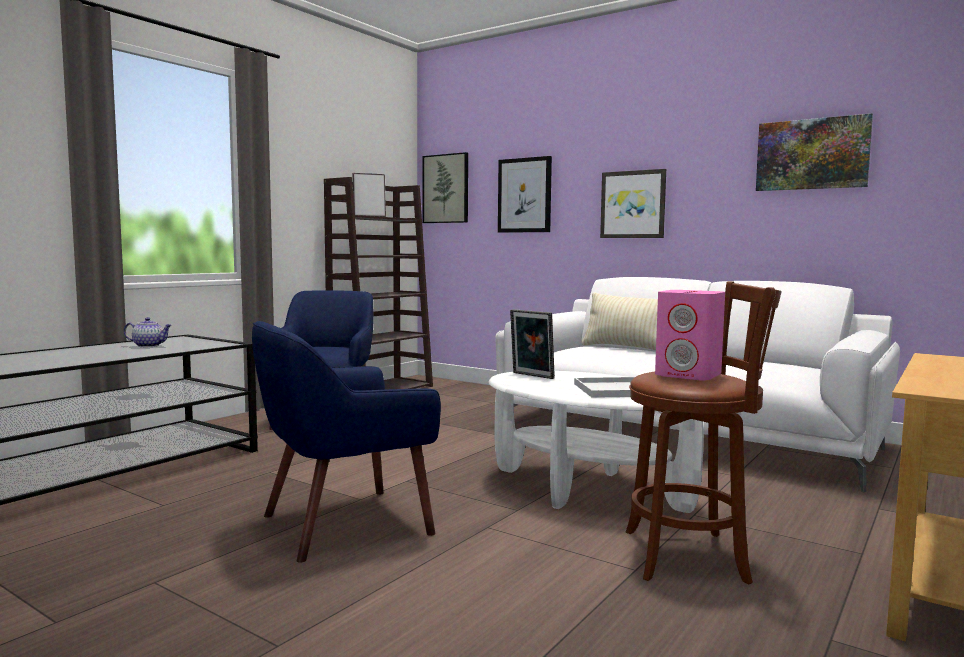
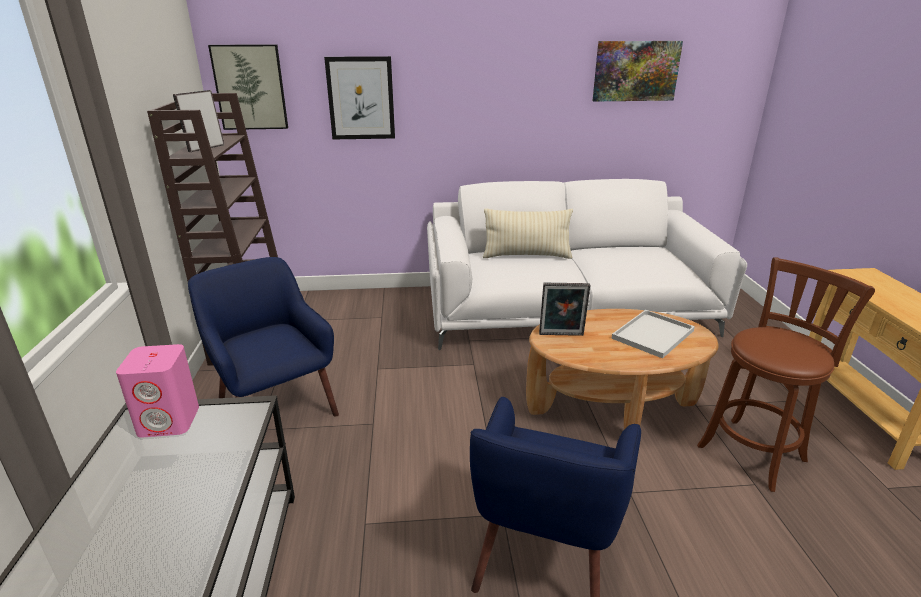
camera: 40 degrees left, 20 degrees up
teapot [124,317,172,347] -> none
white coffee table [489,371,704,513] -> brown coffee table [526,309,719,429]
picture [600,169,666,238] -> none
pink speaker [655,290,725,381] -> pink speaker moved to [116,344,199,438]

